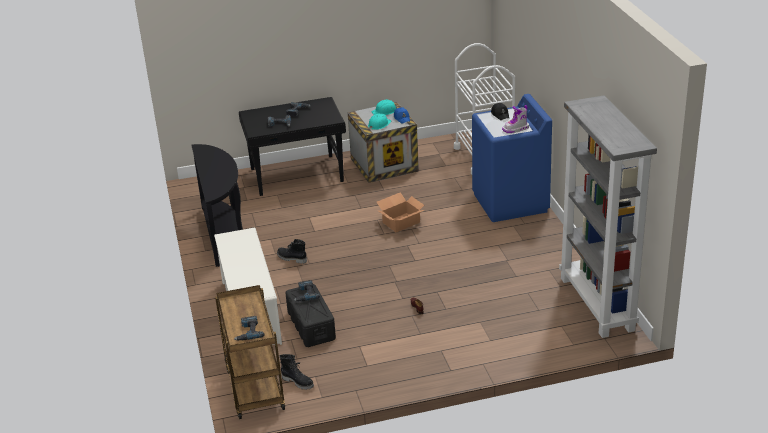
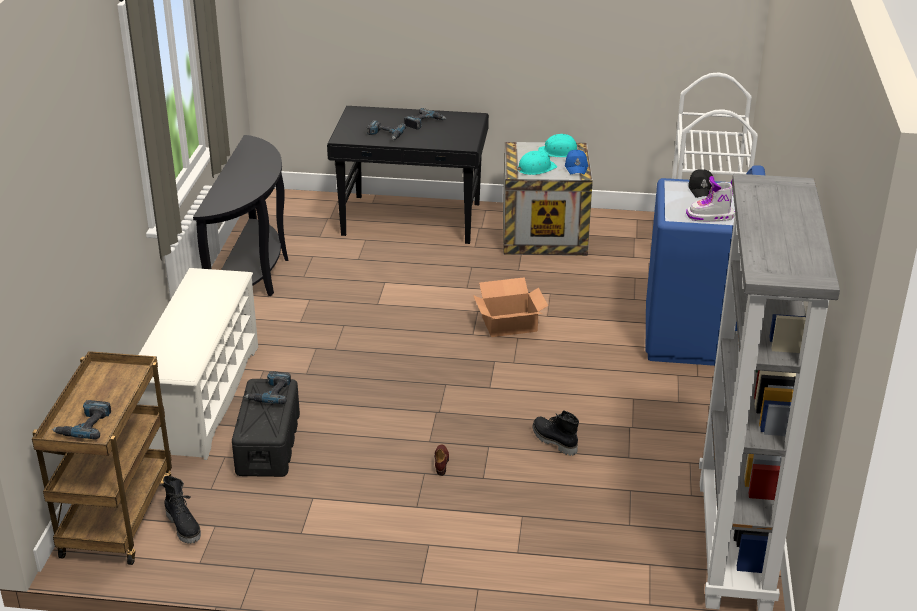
camera: 20 degrees right, 0 degrees up
black boot [277,239,307,264] -> black boot moved to [532,410,579,456]

